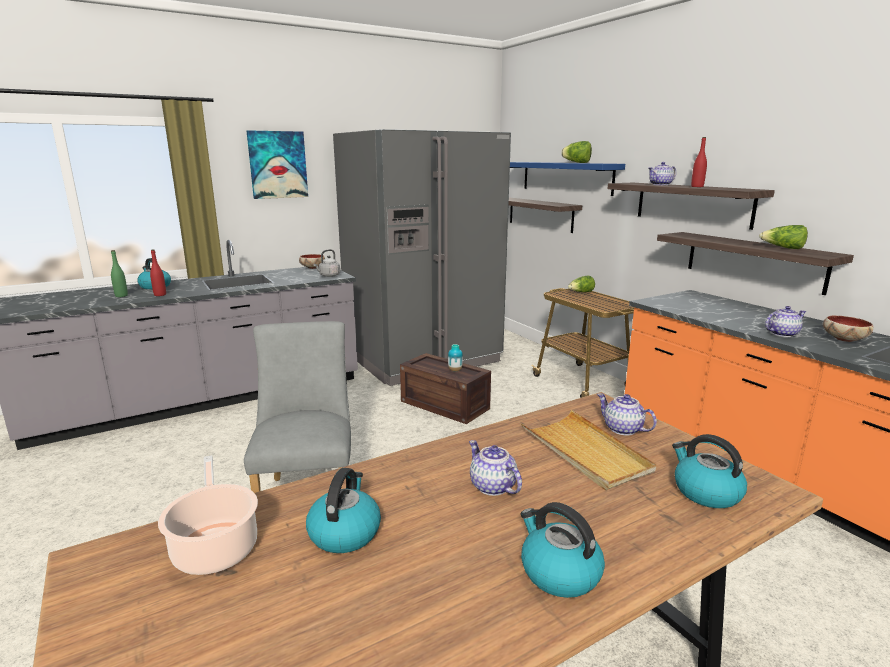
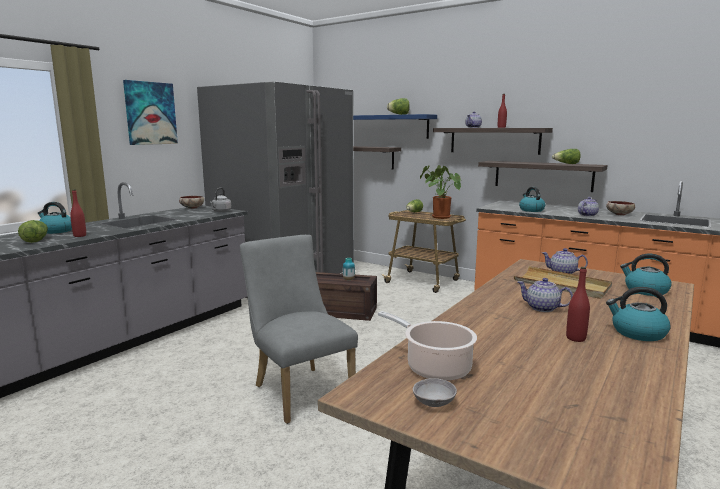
camera: 25 degrees left, 5 degrees down
green bottle [111,250,128,297] -> lettuce [18,220,48,243]
kettle [306,468,381,553] -> kettle moved to [519,187,545,212]
none -> grey bowl [413,378,457,407]
none -> potted plant [420,165,461,219]
none -> red bottle [566,267,590,342]

